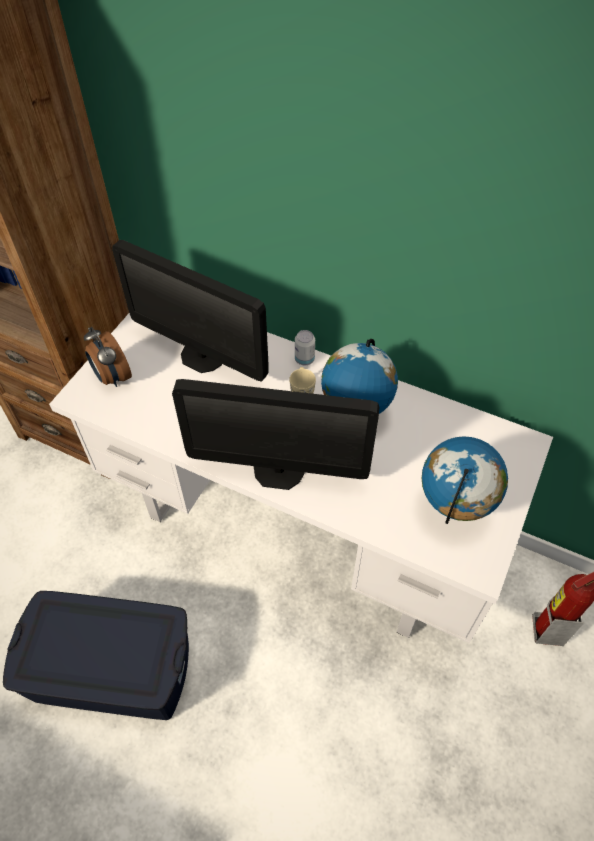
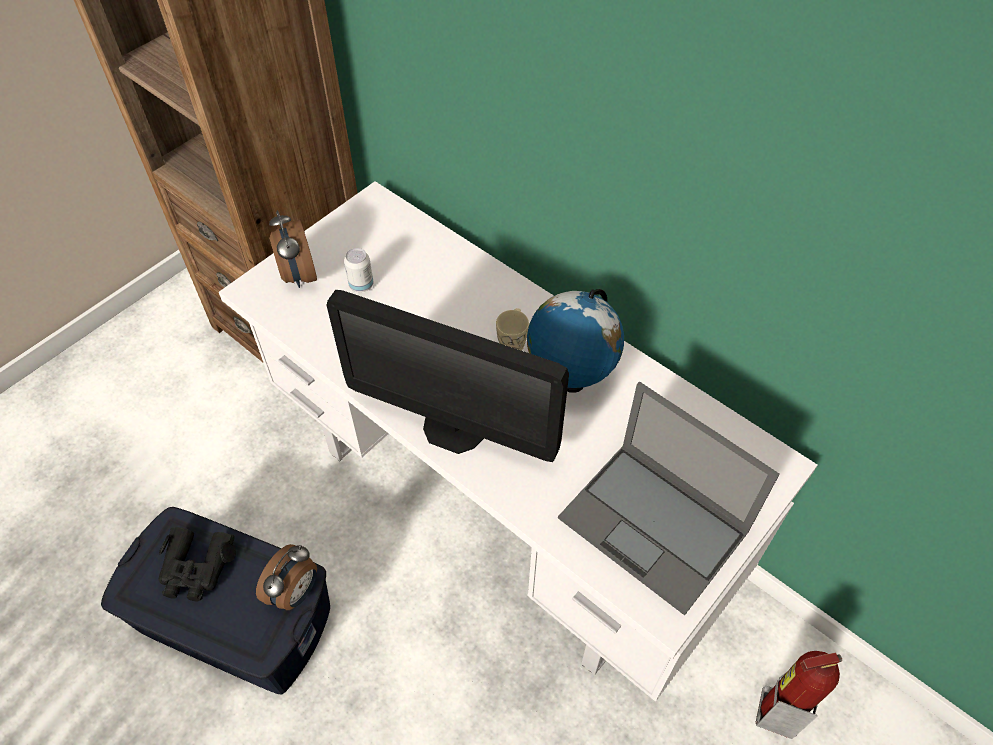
camera: 15 degrees right, 0 degrees up
monitor [112,240,269,382] -> none
can [295,330,315,366] -> can moved to [344,248,374,292]
globe [422,436,508,524] -> laptop [558,382,780,615]
none -> black binoculars [158,527,236,602]
none -> alarm clock [256,544,317,610]

